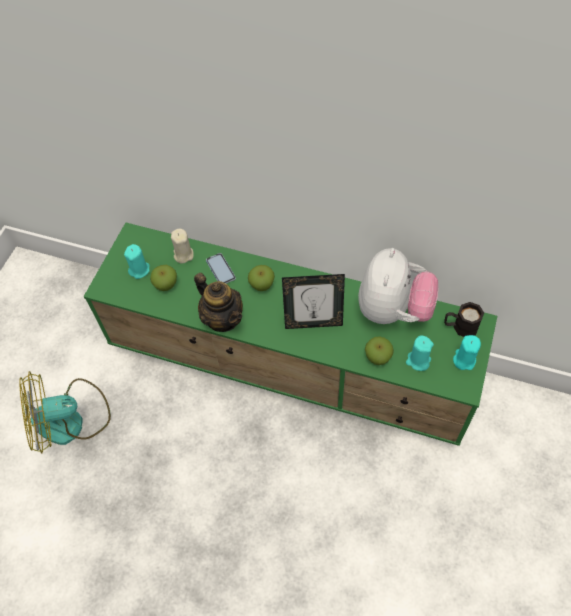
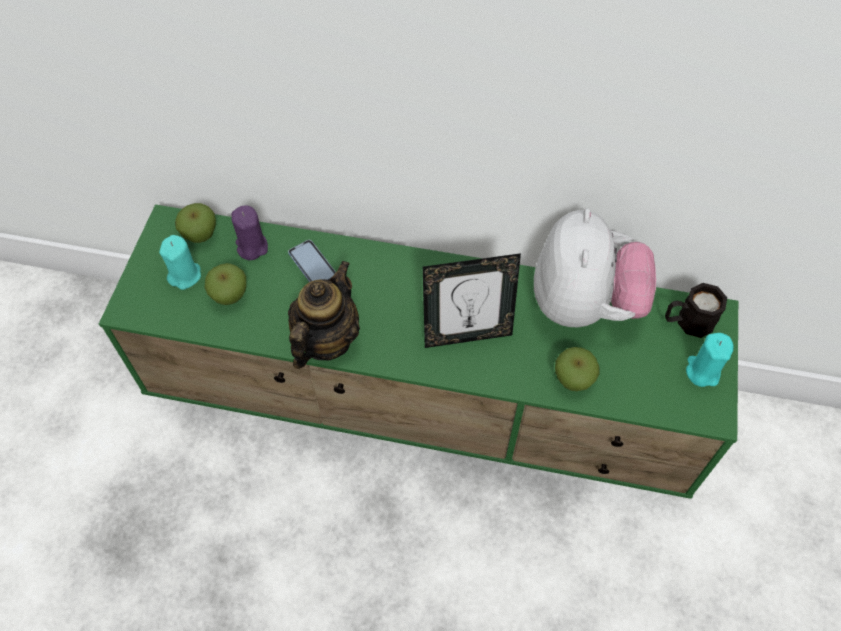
camera: 10 degrees left, 0 degrees up
fan [19,371,111,453] -> none
beige candle [171,229,194,264] -> purple candle [231,205,268,260]
teapot [194,273,243,332] -> teapot turned 105 degrees counterclockwise [288,261,360,369]
apple [248,265,275,291] -> apple moved to [175,203,216,243]
turquoise candle [406,335,434,371] -> none

